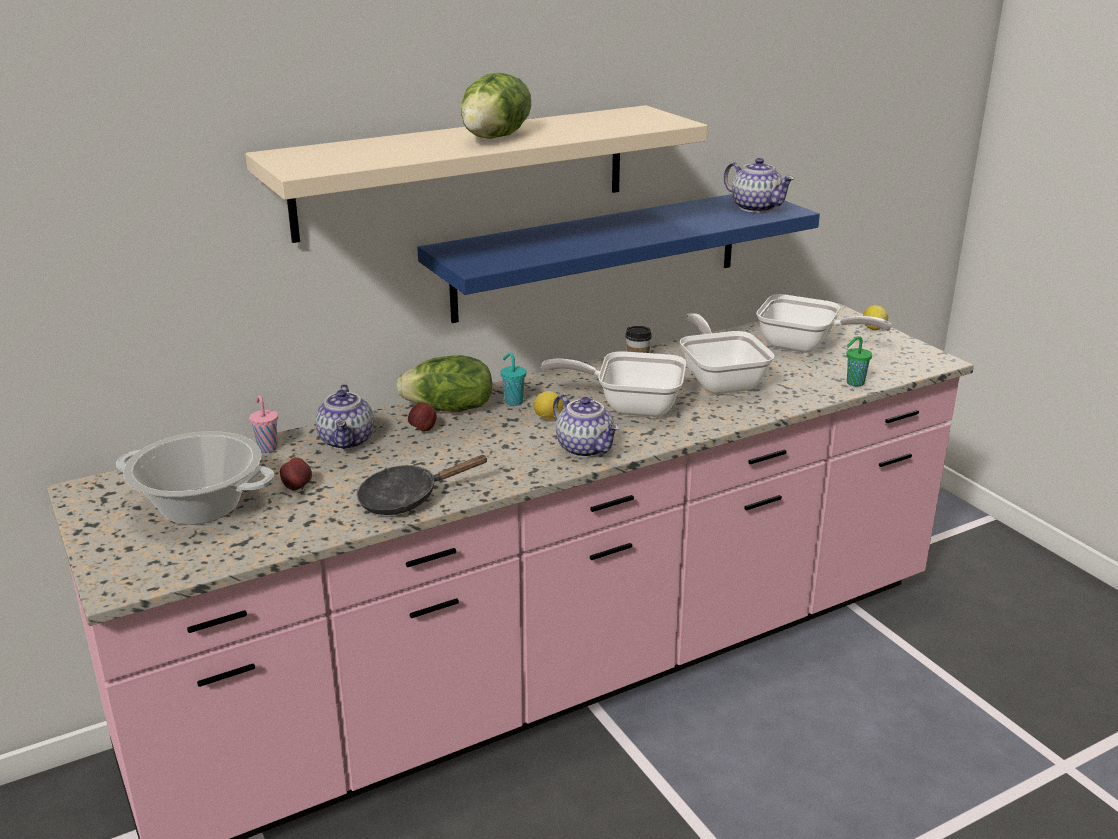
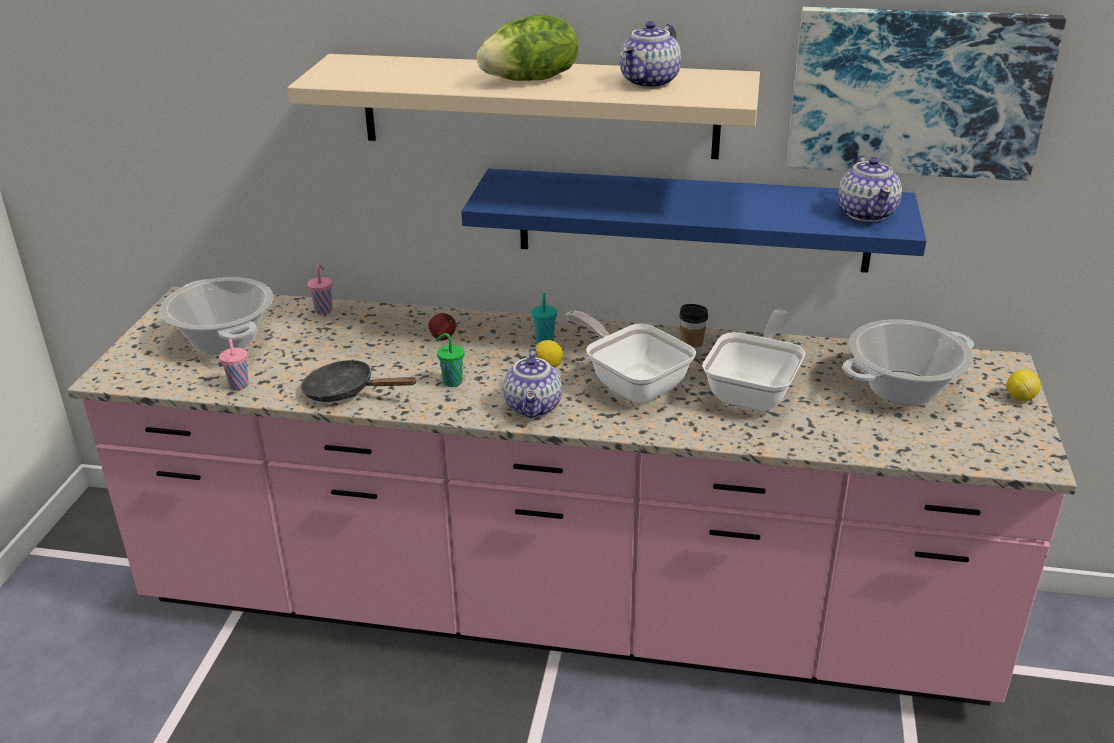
camera: 40 degrees right, 5 degrees up
apple [280,457,312,490] -> none
teapot [315,384,374,450] -> teapot moved to [620,21,681,89]
lettuce [396,355,493,412] -> none
frying pan [756,294,892,353] -> cooking pot [843,319,974,405]
green cup [846,336,872,387] -> green cup moved to [436,333,465,387]
none -> pink cup [219,338,249,390]
none -> picture [787,7,1066,181]

